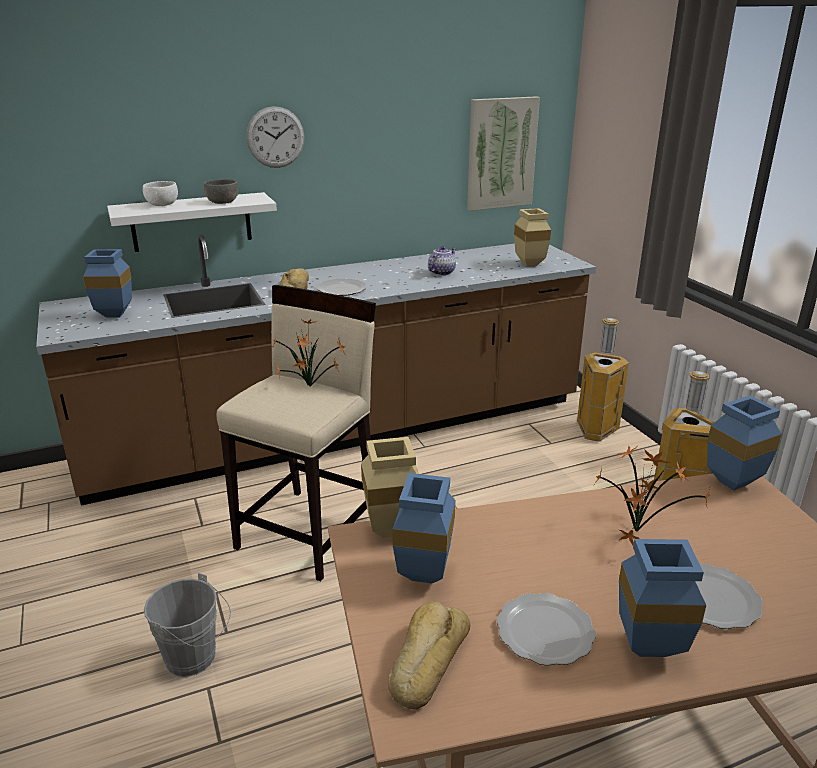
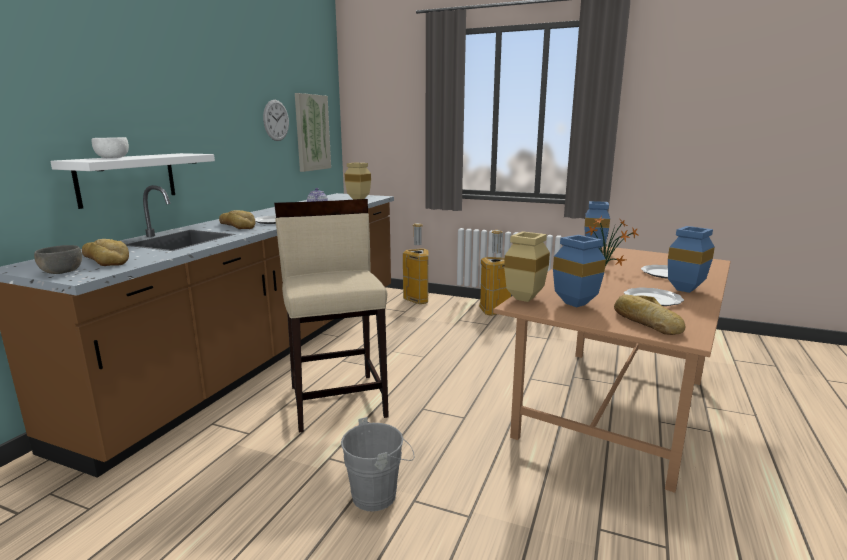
camera: 45 degrees left, 10 degrees down
blue vase [83,249,132,318] -> bread [82,239,129,266]
grey bowl [204,179,238,204] -> grey bowl moved to [34,245,82,274]
wall clock [246,106,304,168] -> wall clock moved to [263,100,289,141]
potted plant [273,319,347,387] -> none

